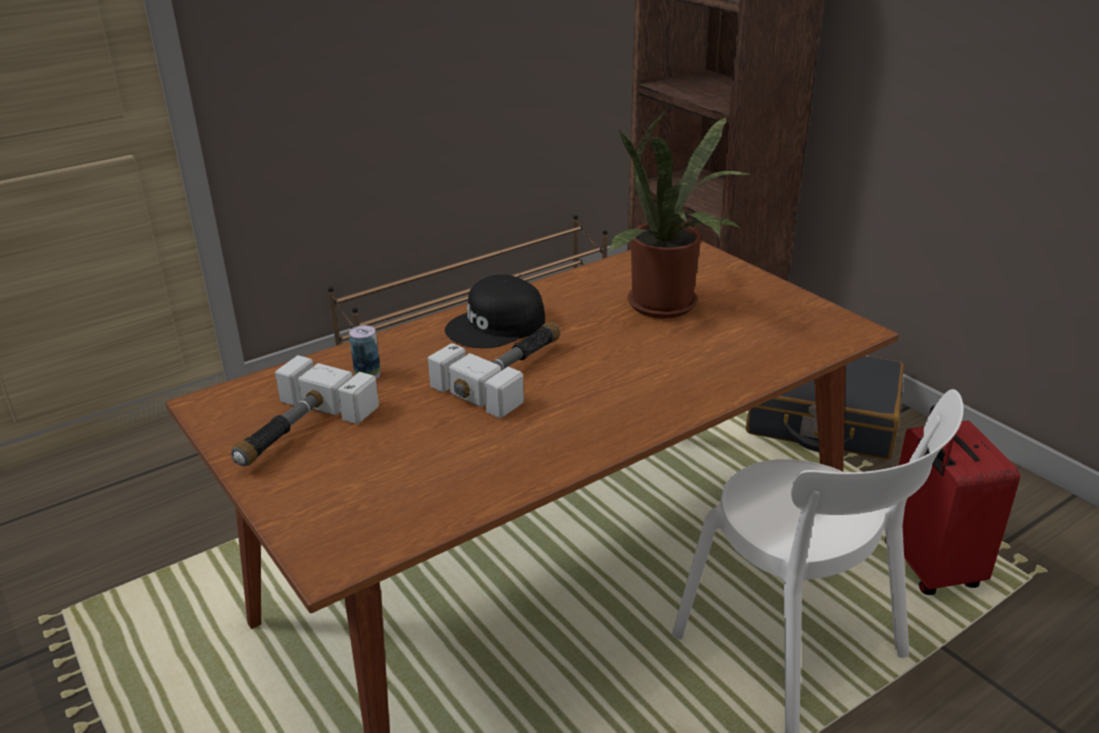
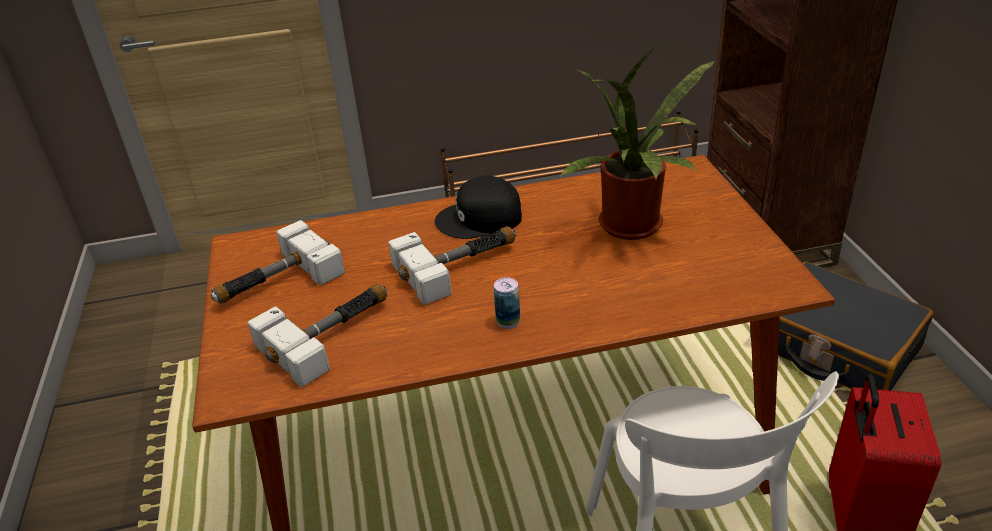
camera: 25 degrees right, 5 degrees up
can [349,325,381,379] -> can moved to [494,277,520,329]
none -> hammer [248,284,387,387]

